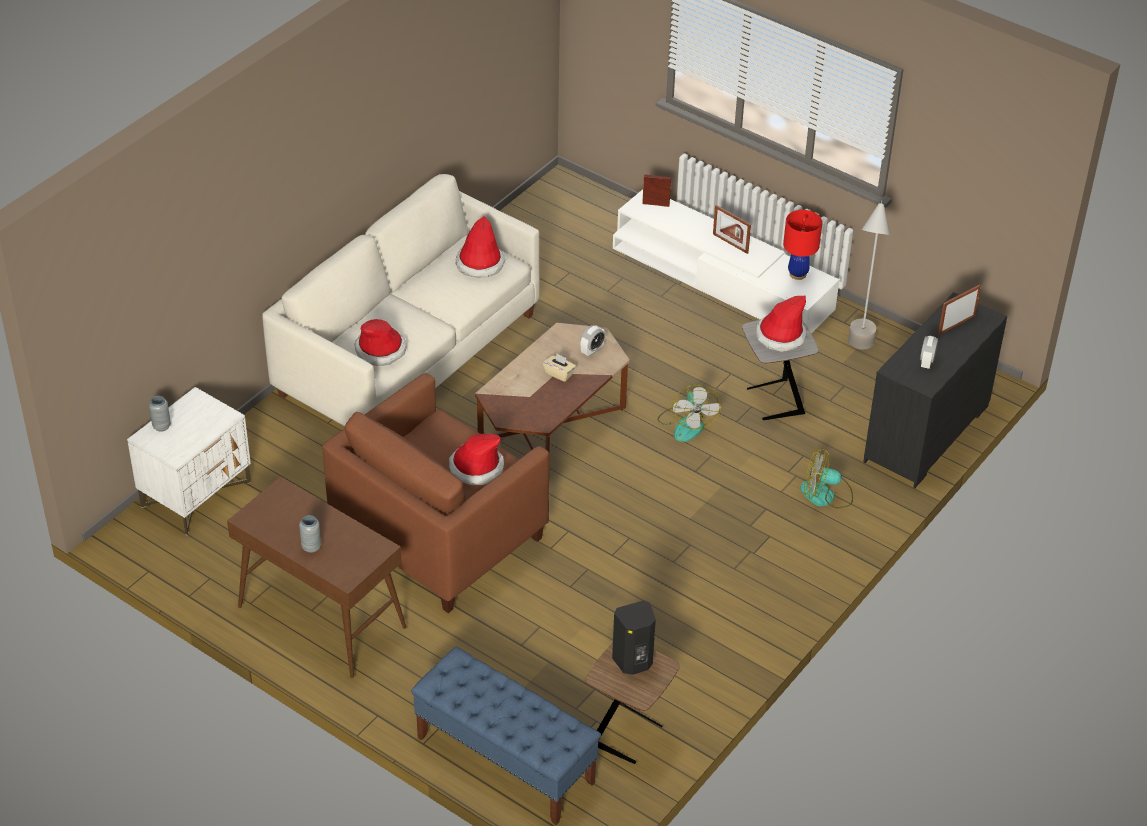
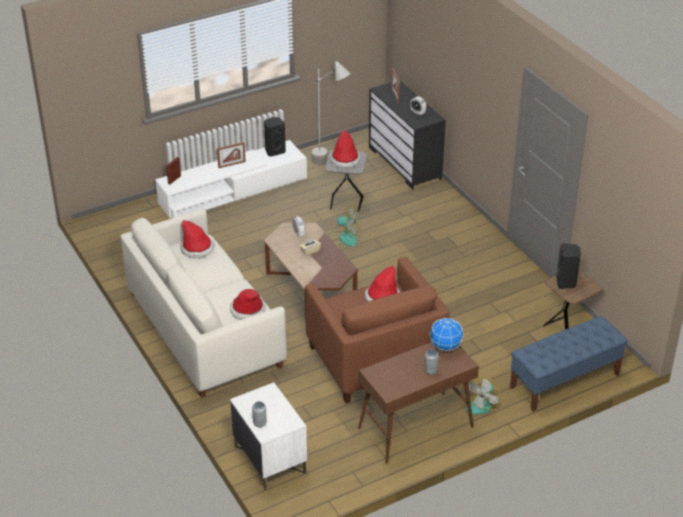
camera: 65 degrees left, 5 degrees down
red table lamp [783,210,822,280] -> black speaker [264,117,286,157]
fan [801,447,853,508] -> fan moved to [466,376,500,414]
none -> globe [430,318,464,351]

